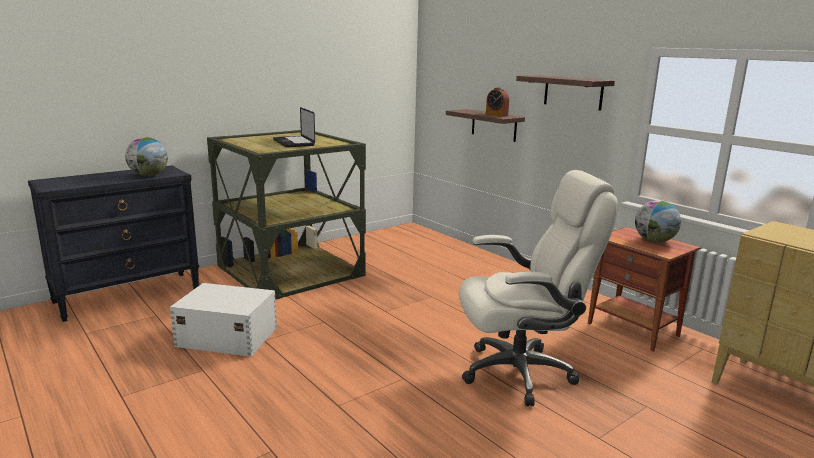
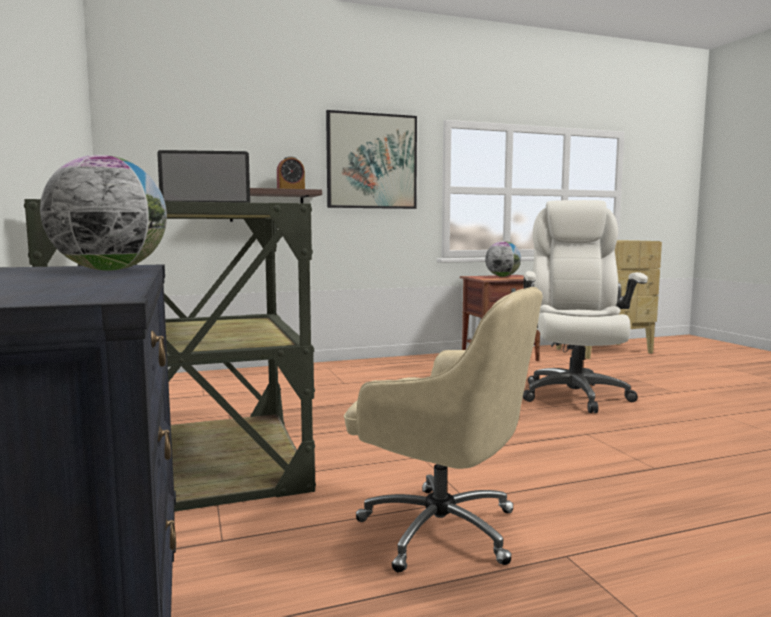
camera: 70 degrees left, 10 degrees down
white storage box [170,283,277,357] -> beige office chair [344,287,543,572]
shelf [516,75,615,111] -> picture [326,110,417,209]

